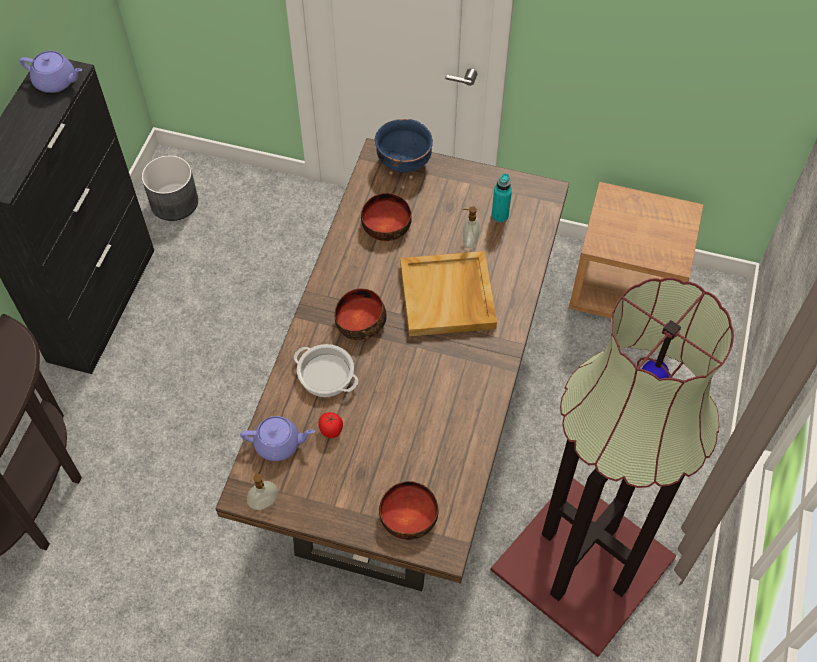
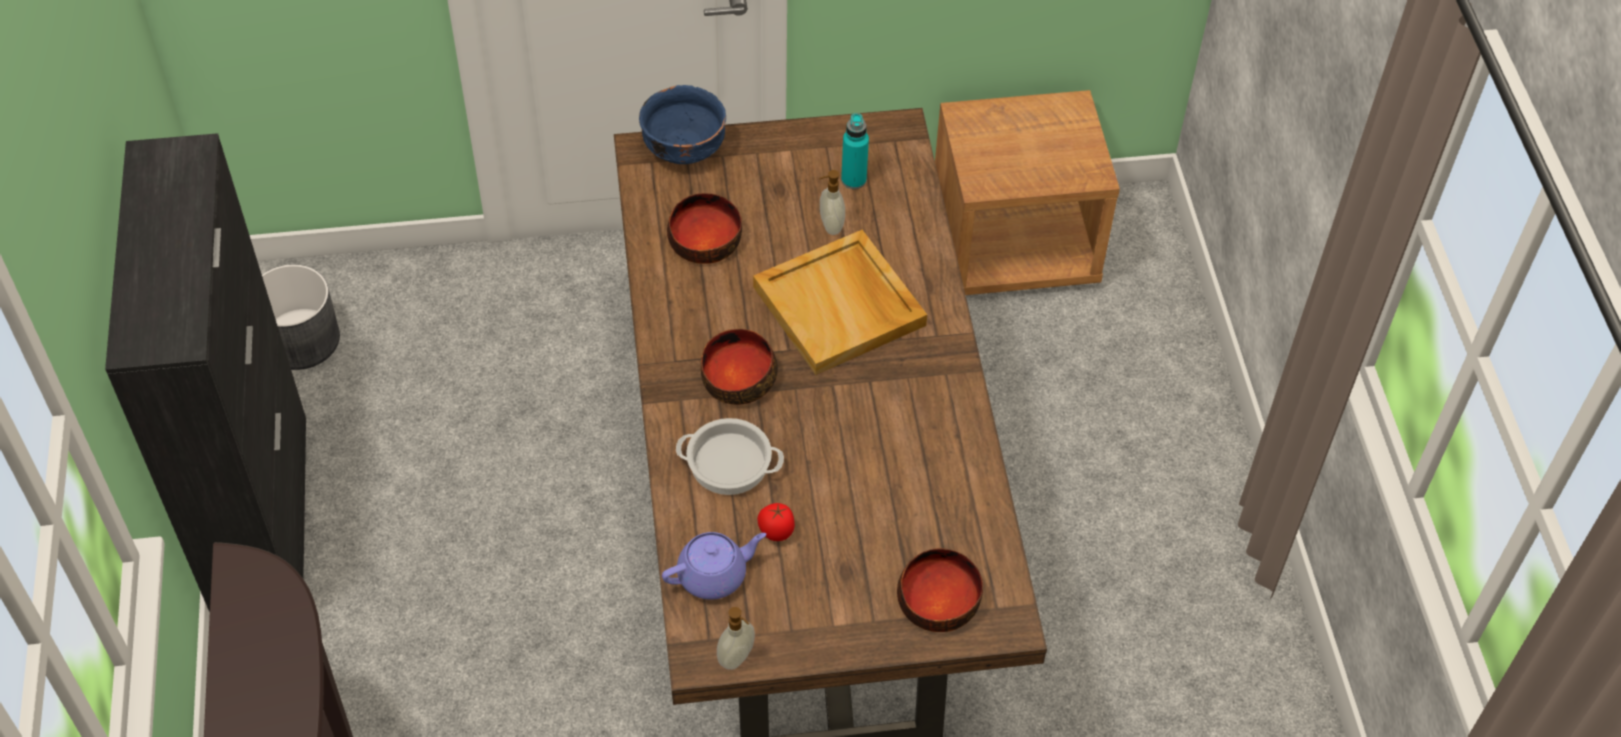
camera: 25 degrees left, 5 degrees down
purple teapot [20,51,82,93] -> none
floor lamp [491,277,734,657] -> none

